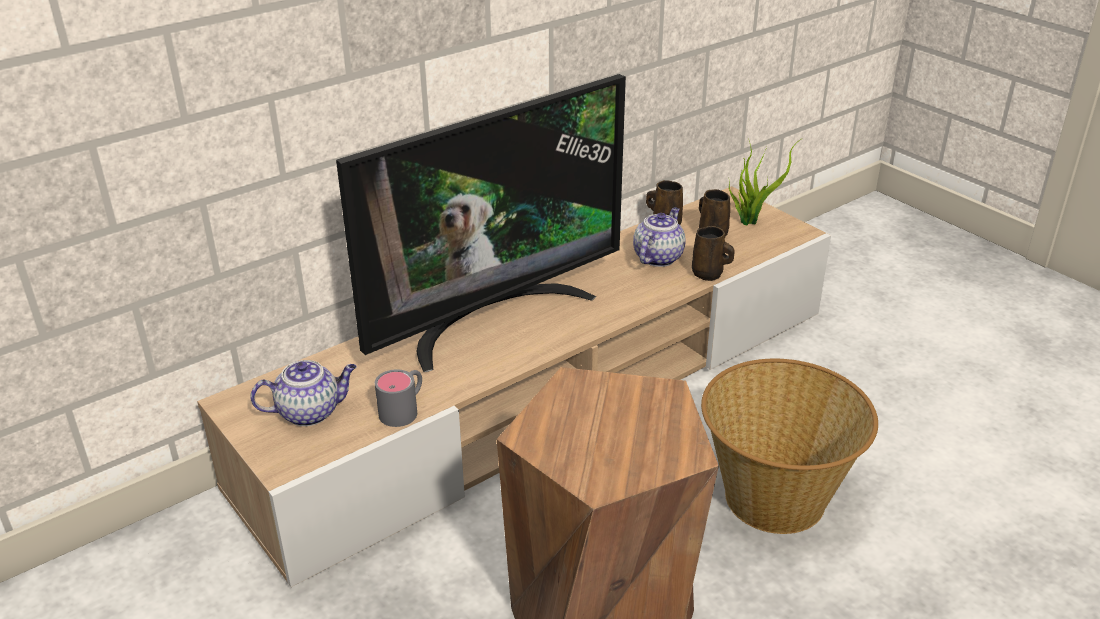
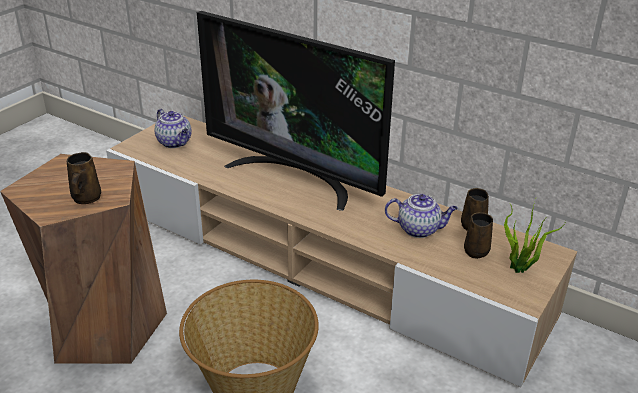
camera: 70 degrees right, 0 degrees up
grey mug [375,369,422,427] -> none
brown mug [692,226,735,281] -> brown mug moved to [67,152,101,204]

